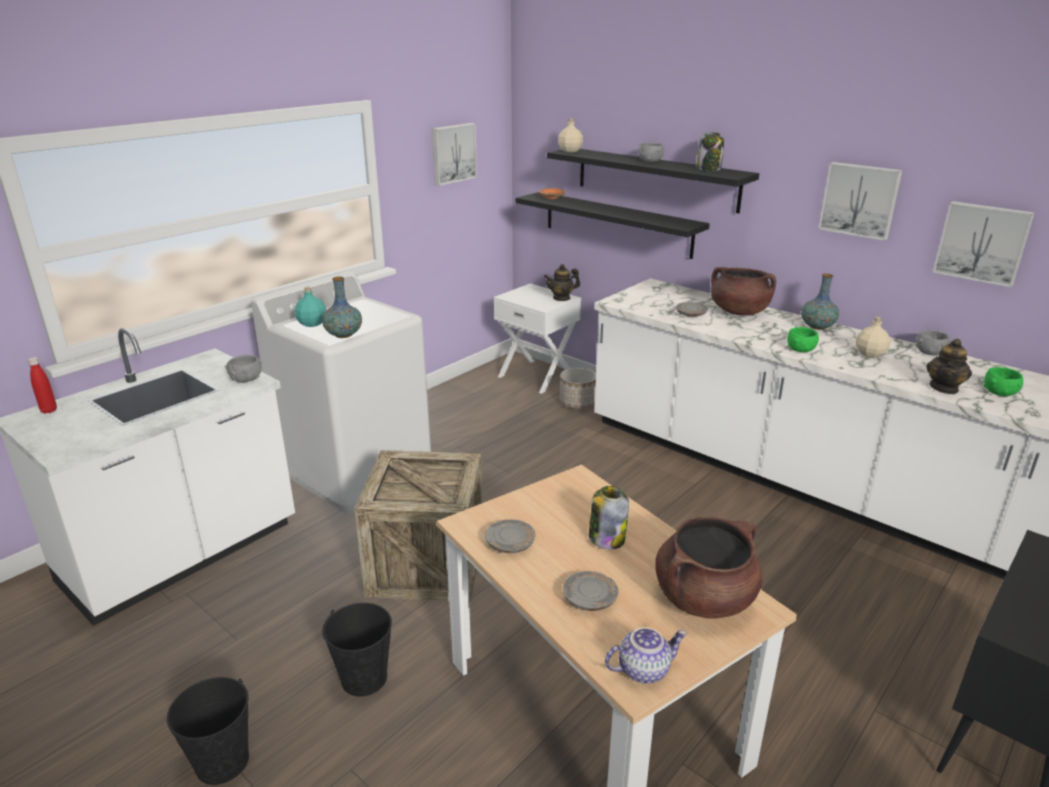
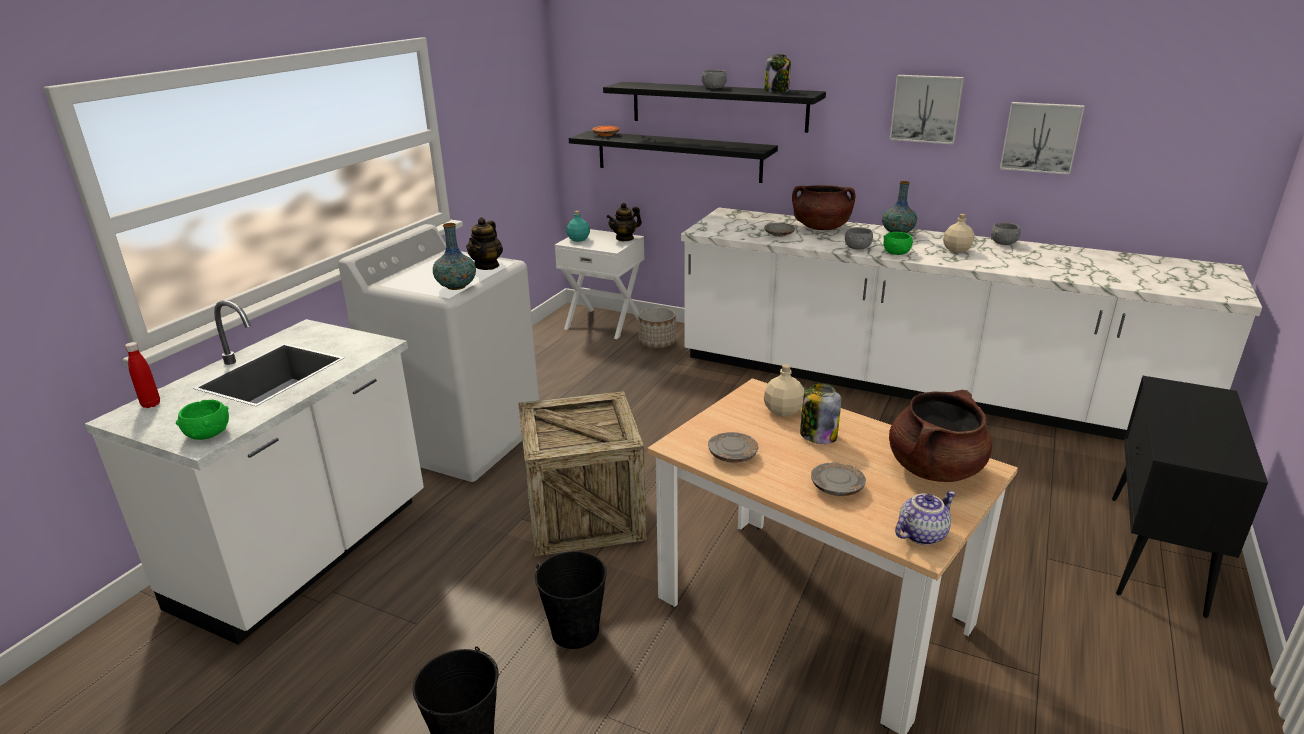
camera: 15 degrees left, 0 degrees up
grey bowl [225,355,262,383] -> grey bowl moved to [845,227,873,250]
turquoise bottle [295,287,326,327] -> turquoise bottle moved to [566,211,590,242]
picture [432,123,477,186] -> none
beige bottle [558,118,583,152] -> beige bottle moved to [764,364,804,417]
teapot [926,339,972,394] -> teapot moved to [466,217,503,270]
green bowl [984,367,1023,396] -> green bowl moved to [176,400,229,440]

